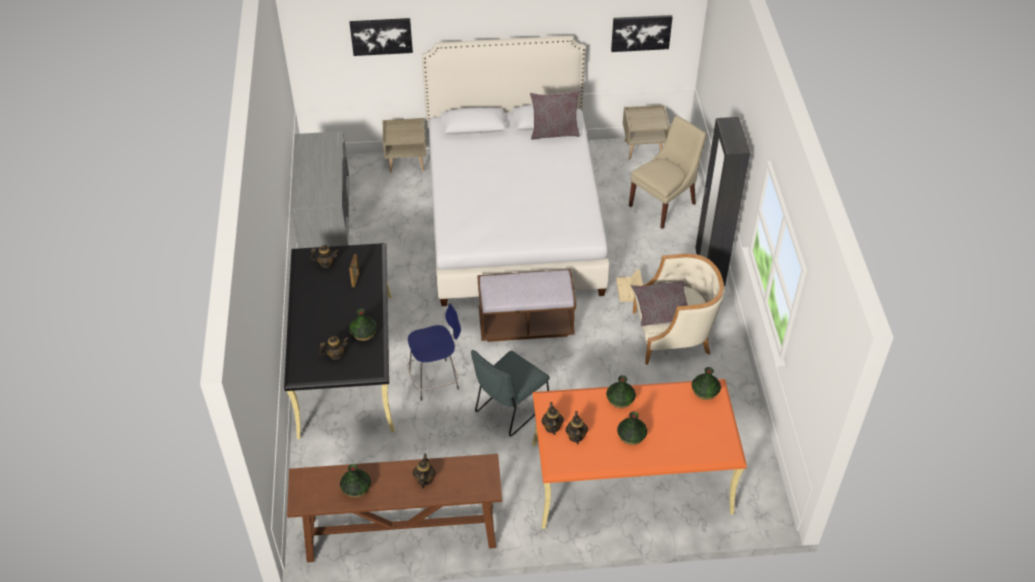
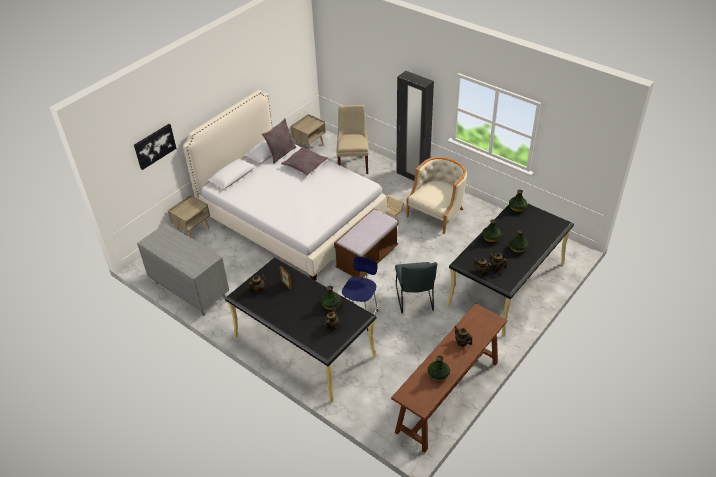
camera: 45 degrees left, 5 degrees down
orange desk [532,379,747,529] -> black desk [446,203,574,336]
picture [611,15,673,52] -> none
grey pillow [631,280,688,327] -> grey pillow moved to [281,147,328,176]

